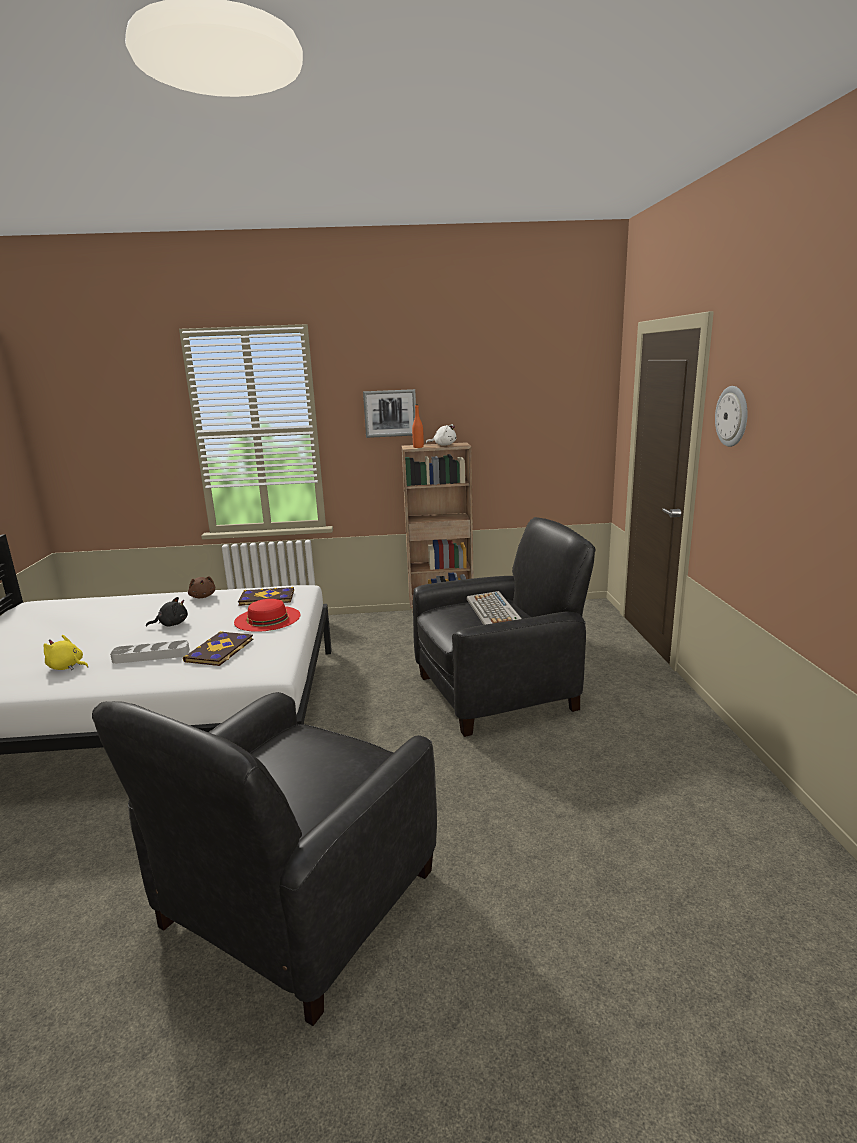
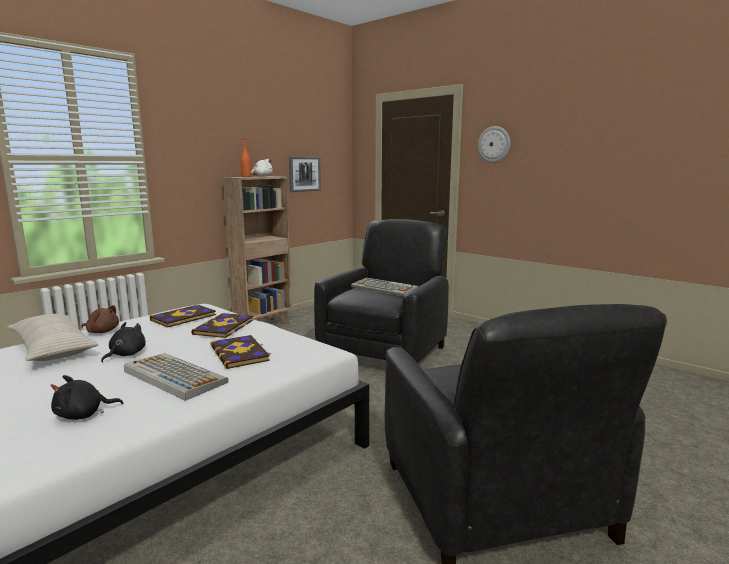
camera: 45 degrees left, 5 degrees down
yellow plush toy [44,635,88,670] -> black plush toy [50,375,123,420]
grey tray [110,640,190,664] -> keyboard [124,353,229,401]
red hat [234,599,301,632] -> book [191,313,253,338]
picture [363,389,416,438] -> picture moved to [289,157,321,192]
none -> beige pillow [7,314,98,361]

